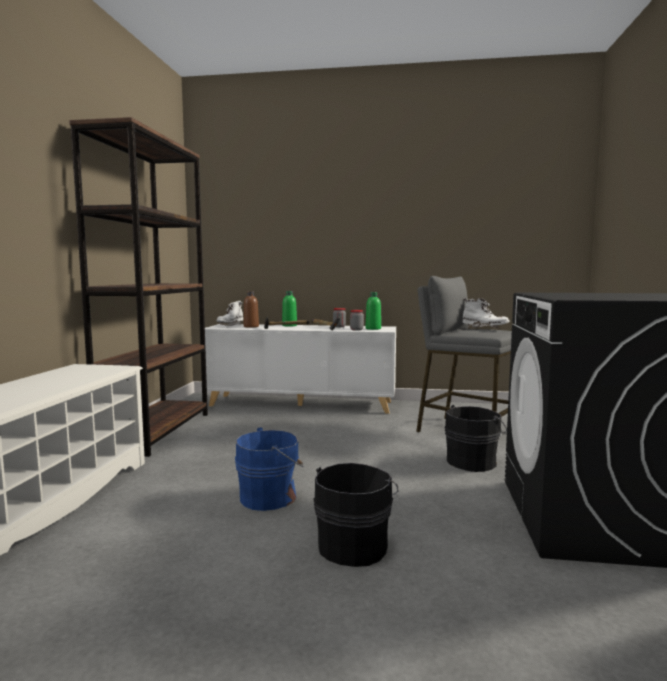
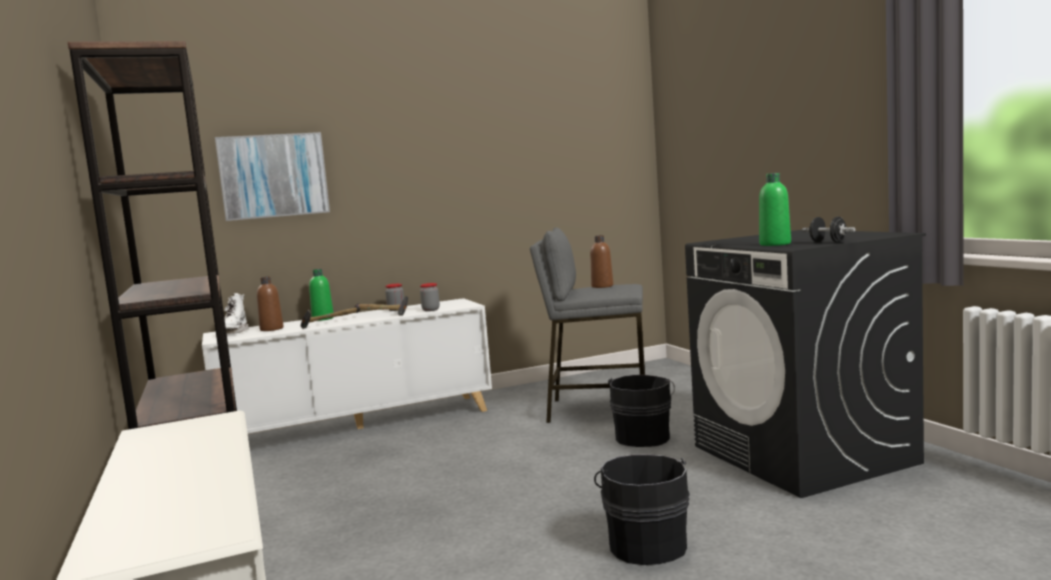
camera: 30 degrees left, 0 degrees up
blue bucket [235,427,304,511] -> none
green bottle [365,292,381,330] -> green bottle moved to [759,173,791,246]
white boot [463,298,510,328] -> brown bottle [590,235,613,288]
none -> picture [215,132,330,221]
none -> black dumbbell [802,217,855,243]

